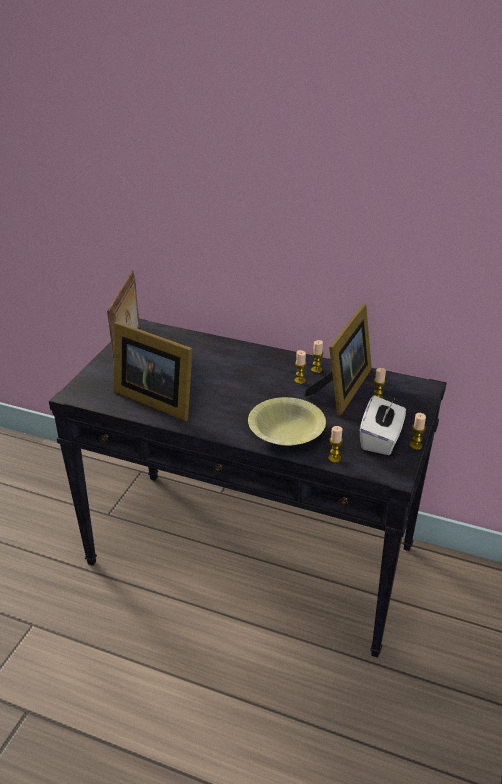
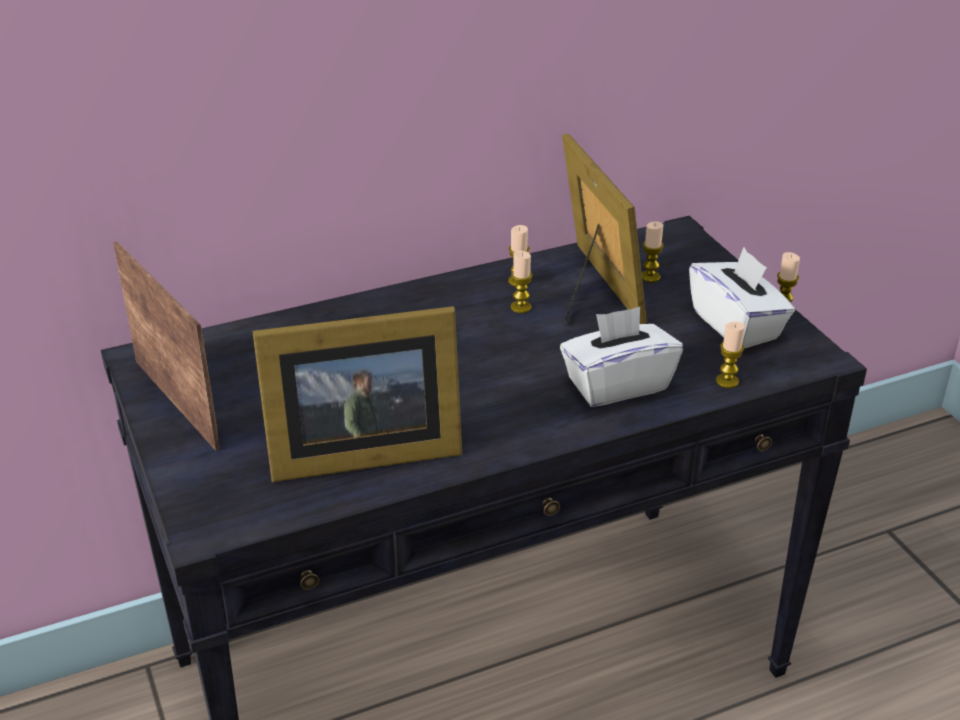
camera: 45 degrees left, 0 degrees up
yellow bowl [248,397,326,446] -> white tissue box [560,307,683,407]

